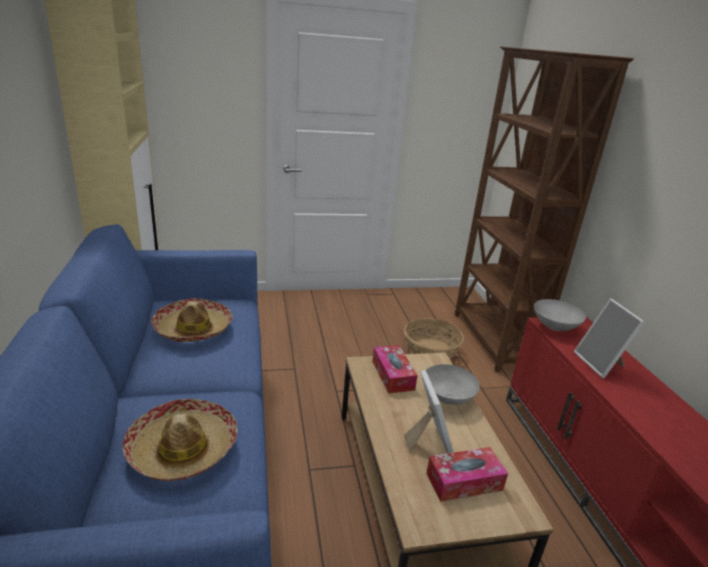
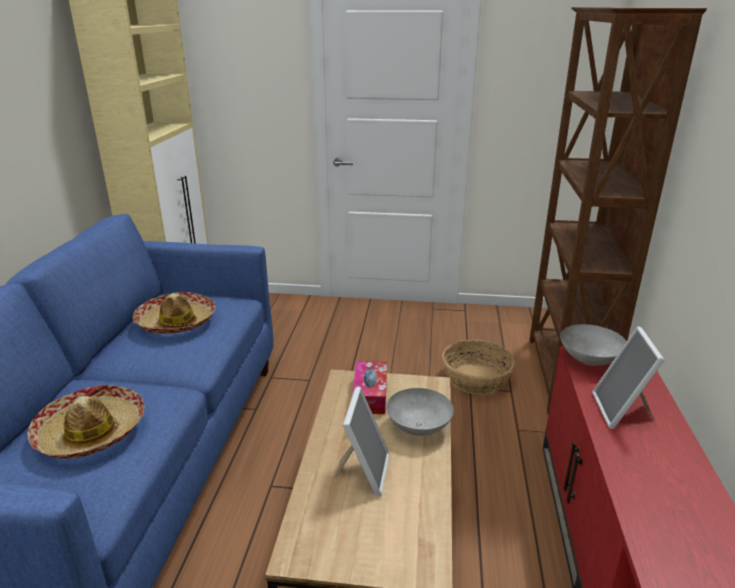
camera: 20 degrees right, 0 degrees up
tissue box [426,447,508,502] -> none

